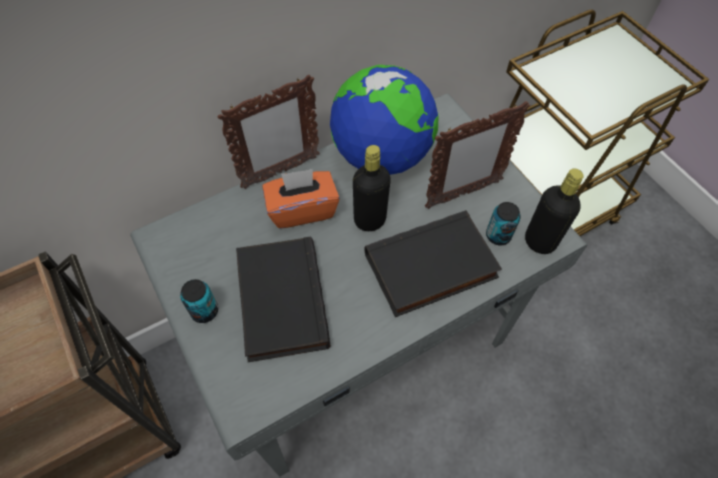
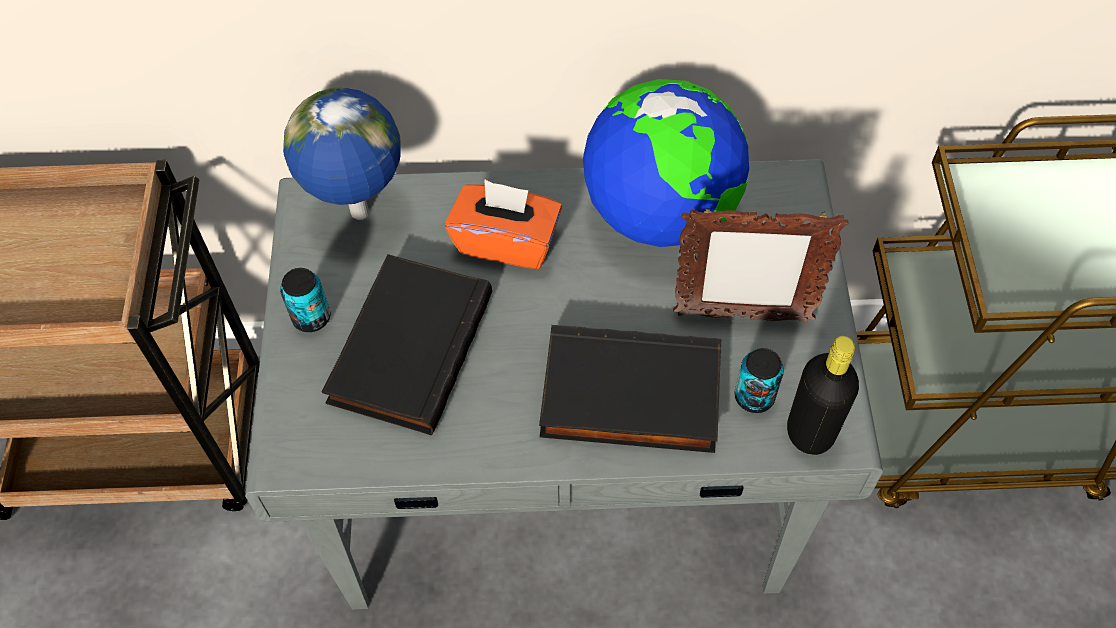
camera: 30 degrees right, 0 degrees up
picture frame [217,75,320,189] -> none
black bottle [353,145,391,231] -> none
none -> globe [283,87,401,220]

